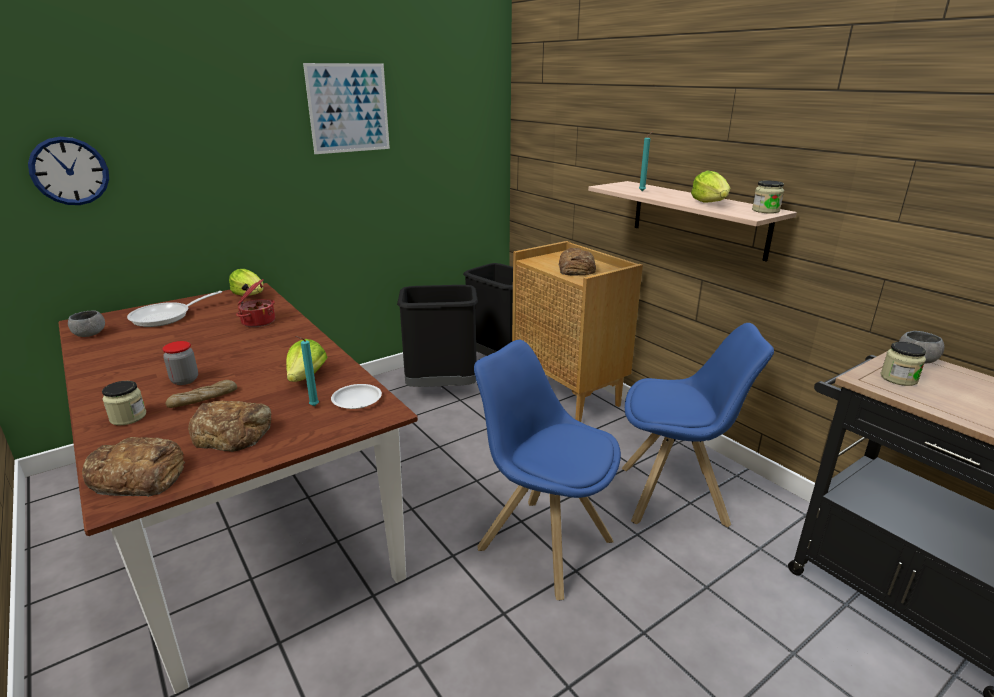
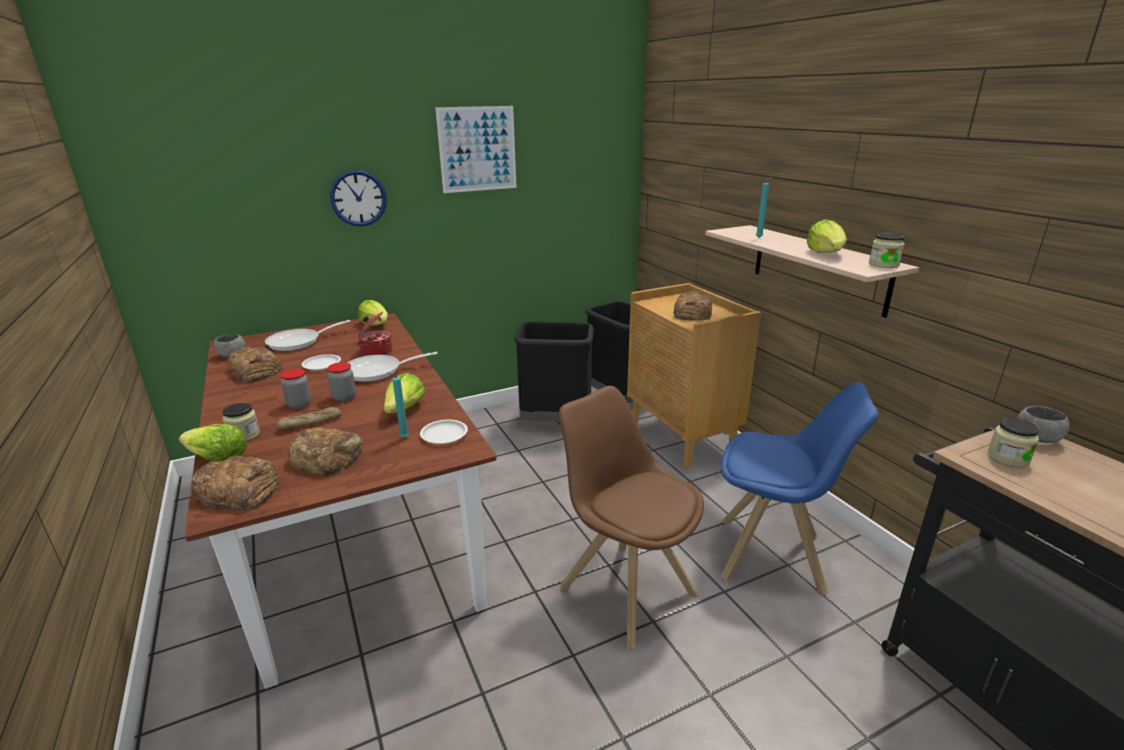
camera: 10 degrees right, 0 degrees up
wall clock [28,137,109,205] -> wall clock moved to [330,170,387,226]
blue chair [474,340,621,600] -> brown chair [559,386,704,650]
none -> lettuce [179,424,247,461]
none -> bread [227,347,282,383]
none -> white plate [302,354,341,370]
none -> jar [327,362,356,401]
none -> frying pan [347,352,438,382]

